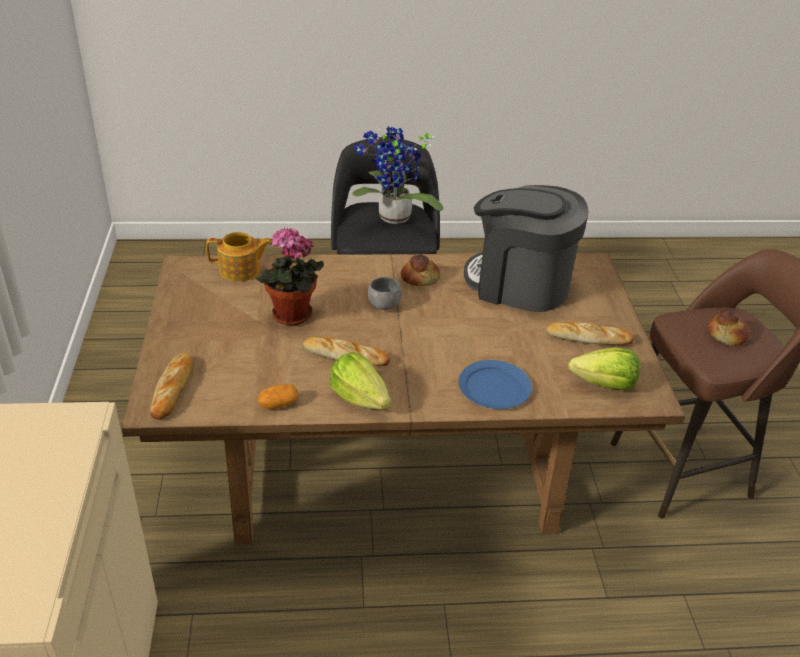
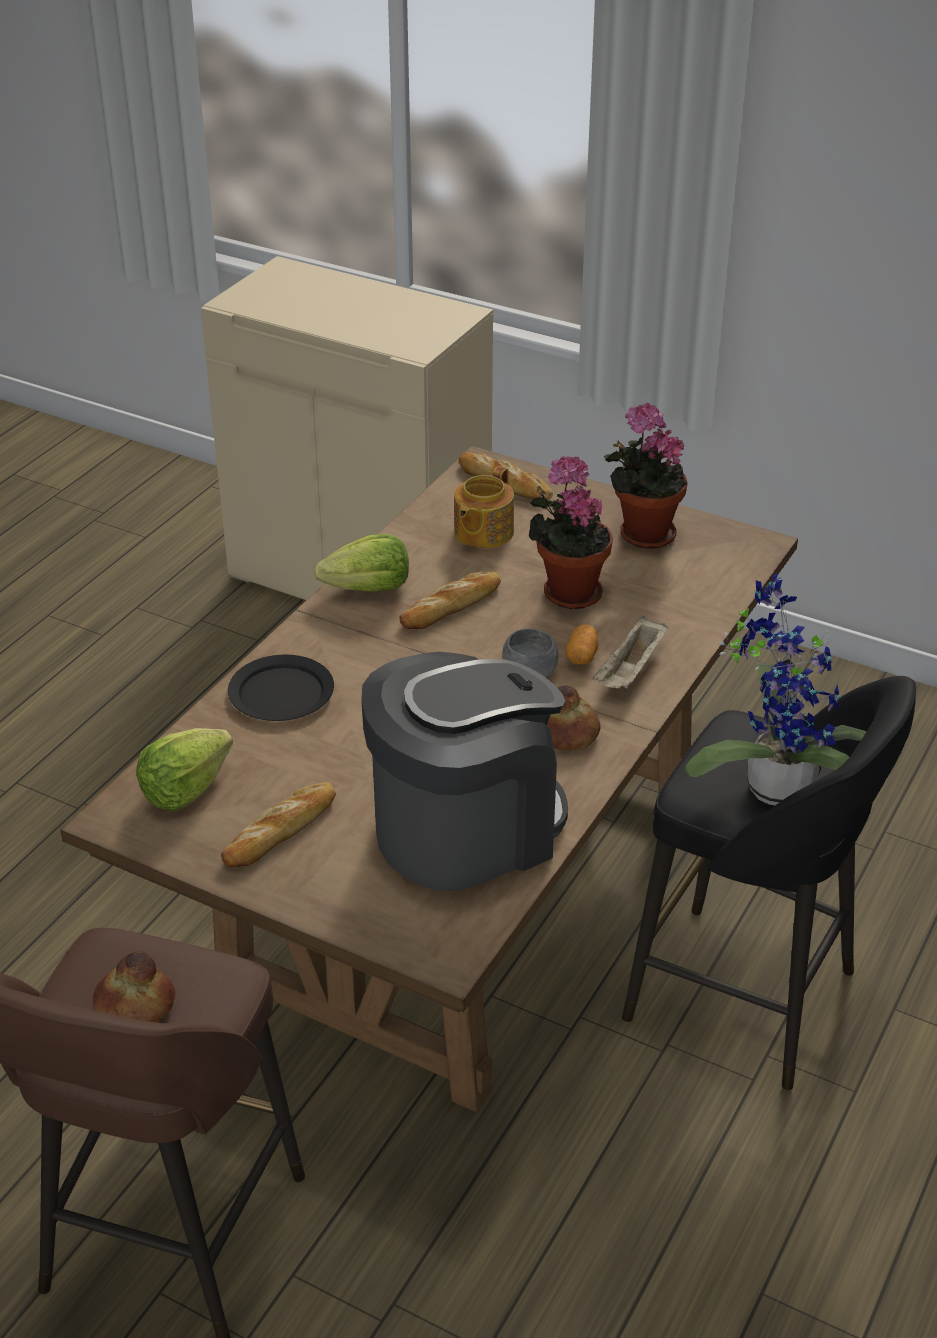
camera: 125 degrees right, 0 degrees up
teapot [206,232,272,282] -> teapot moved to [454,466,514,548]
potato [258,385,298,409] -> potato moved to [566,624,598,664]
blue plate [459,360,532,409] -> black plate [228,655,334,721]
none -> beige tray [593,616,668,689]
none -> potted plant [604,403,688,549]

